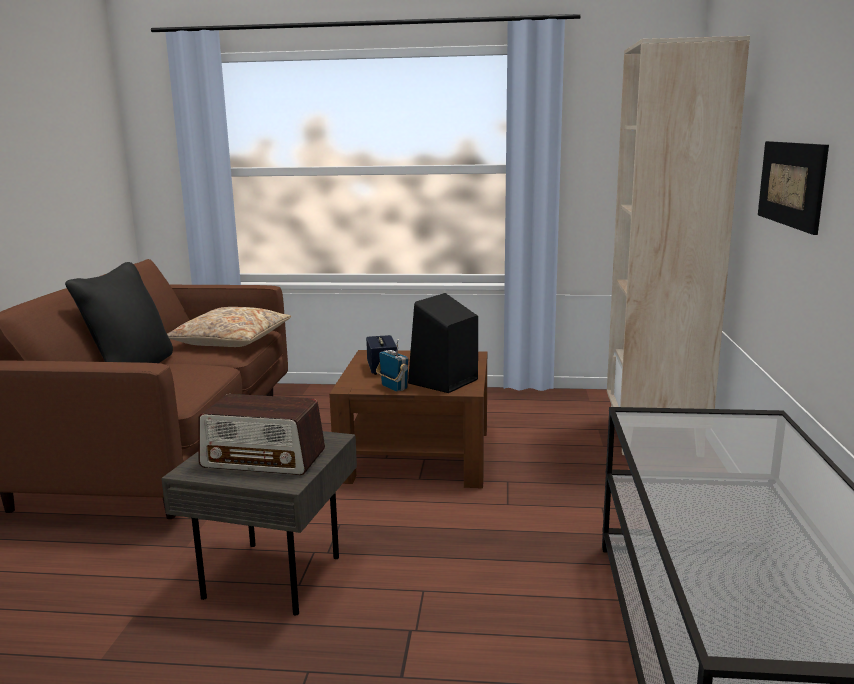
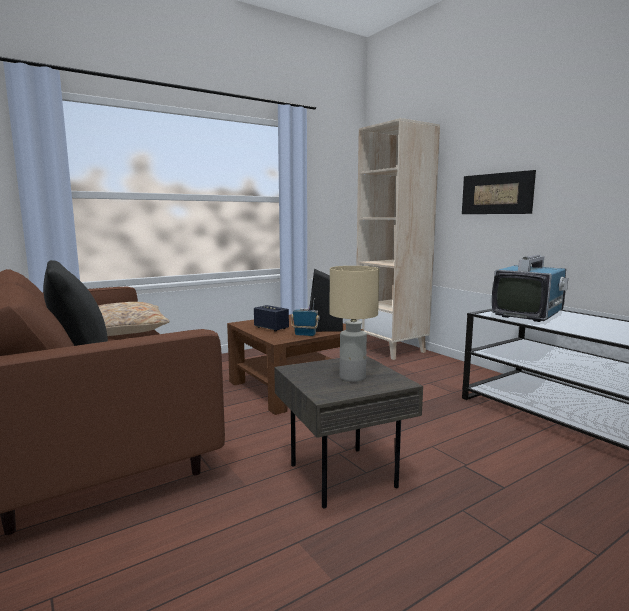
camera: 40 degrees left, 5 degrees down
radio [198,394,325,475] -> beige table lamp [330,266,379,382]
none -> television [492,254,568,322]

